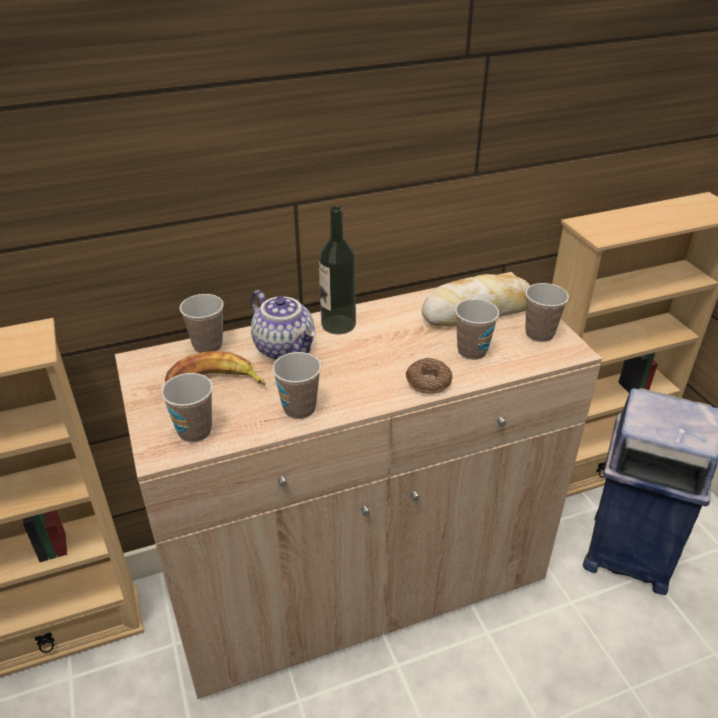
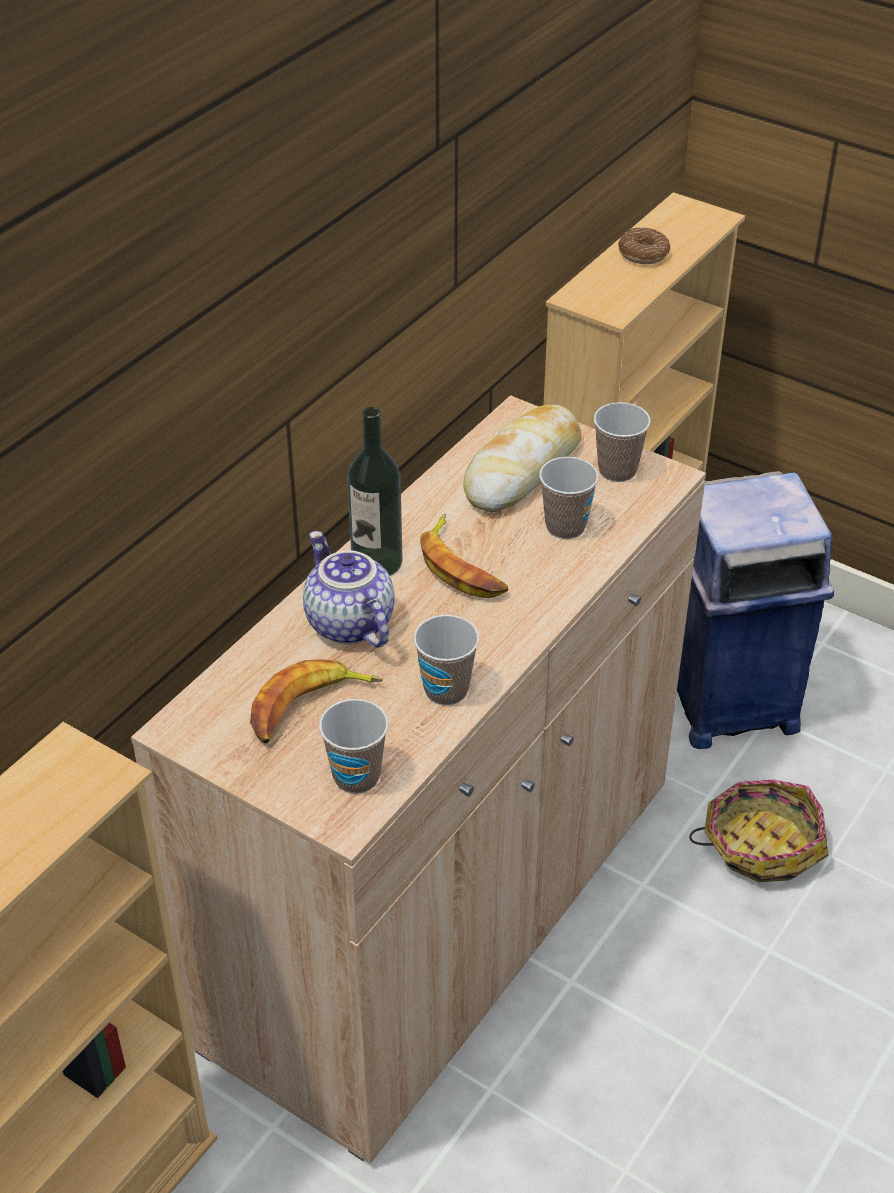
camera: 35 degrees left, 5 degrees up
cup [179,294,224,353] -> none
teapot [251,290,316,360] -> teapot turned 135 degrees counterclockwise [303,531,395,648]
donut [406,358,452,394] -> donut moved to [618,227,670,264]
none -> banana [420,514,508,598]
none -> basket [689,780,829,882]

